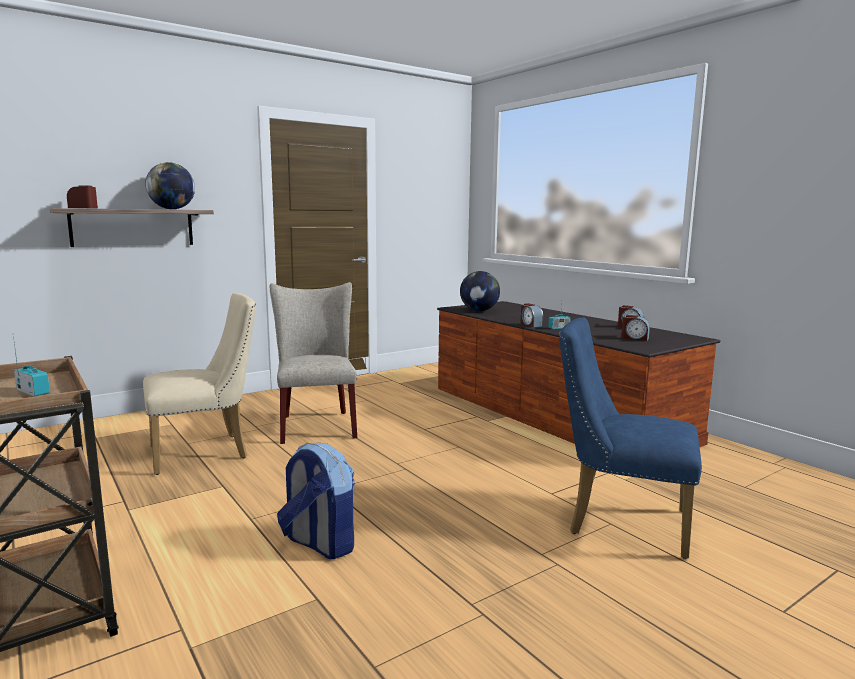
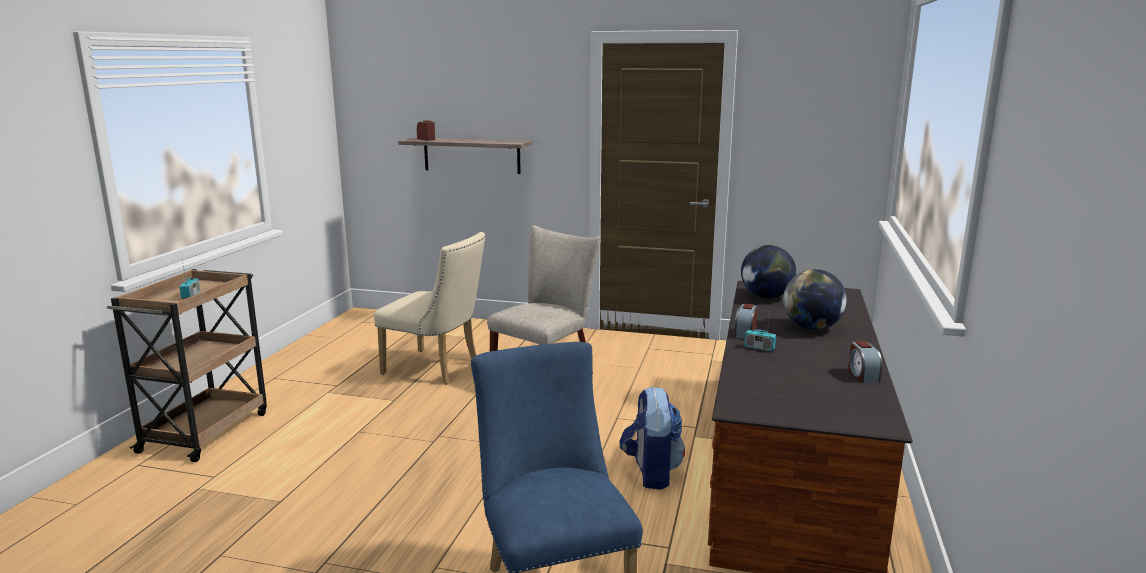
camera: 50 degrees right, 5 degrees up
globe [145,162,195,209] -> globe moved to [783,269,847,330]
backpack [277,443,355,559] -> backpack moved to [619,386,685,490]
alarm clock [621,315,650,341] -> none

